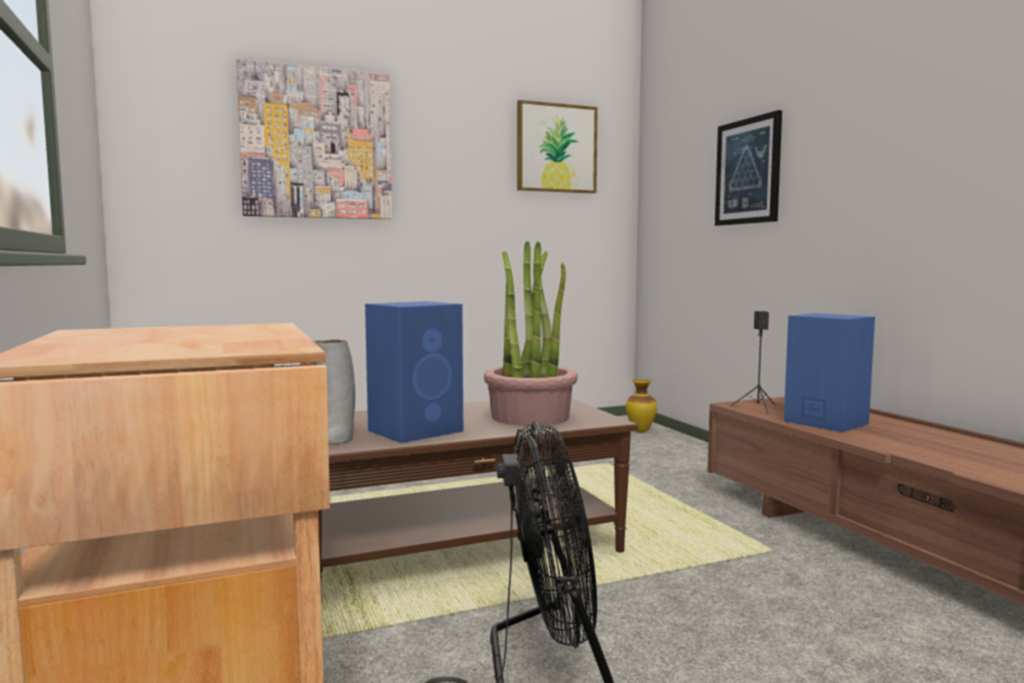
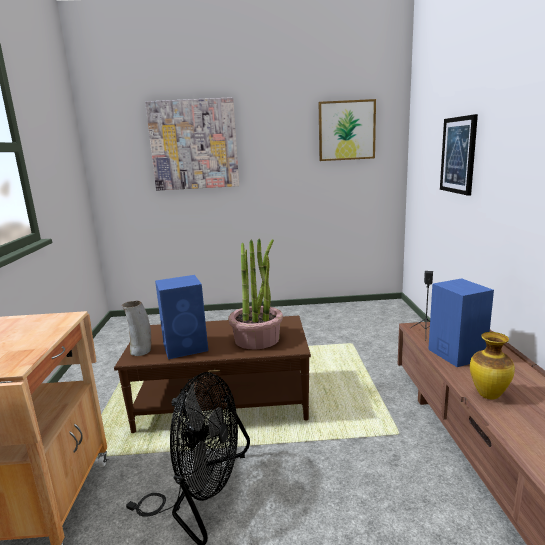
camera: 20 degrees right, 10 degrees up
vase [626,379,657,432] -> vase moved to [470,332,515,400]

